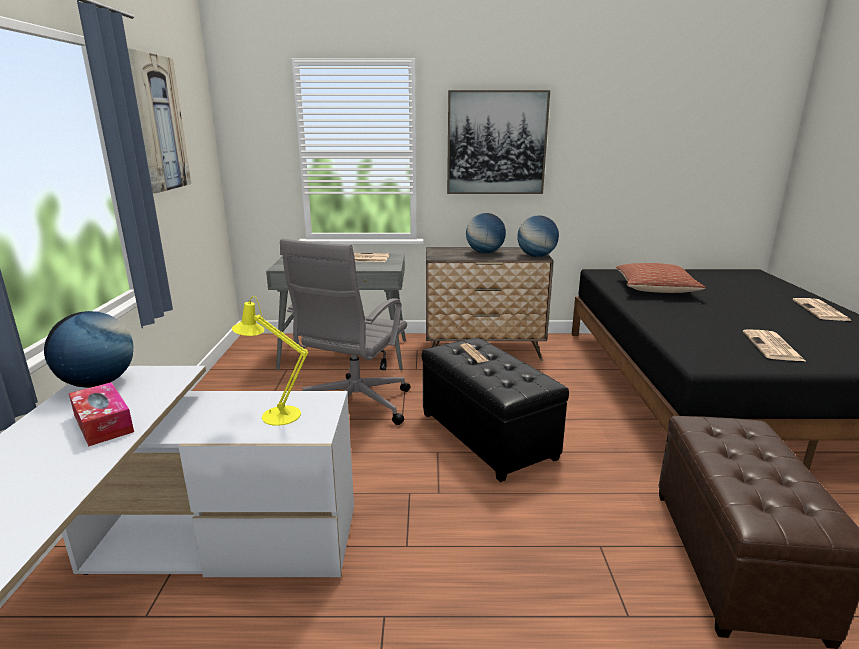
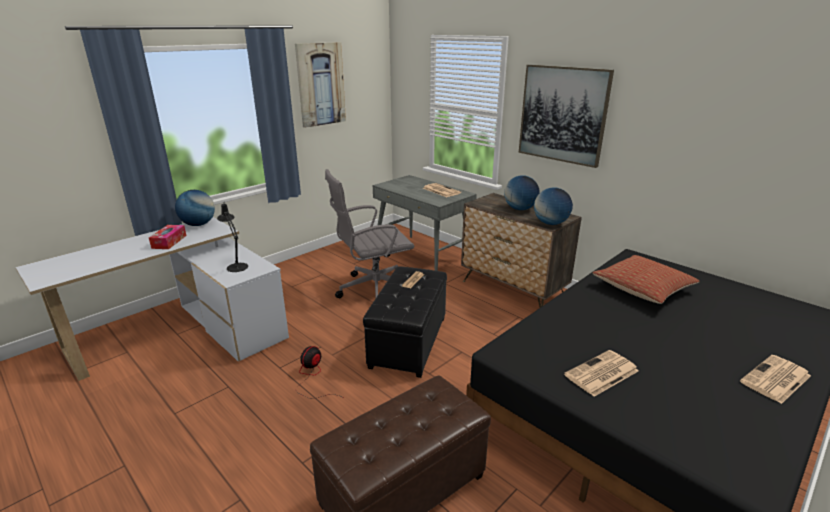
camera: 45 degrees right, 5 degrees up
yellow table lamp [232,296,308,426] -> black table lamp [217,202,248,272]
none -> fan [296,346,339,398]

